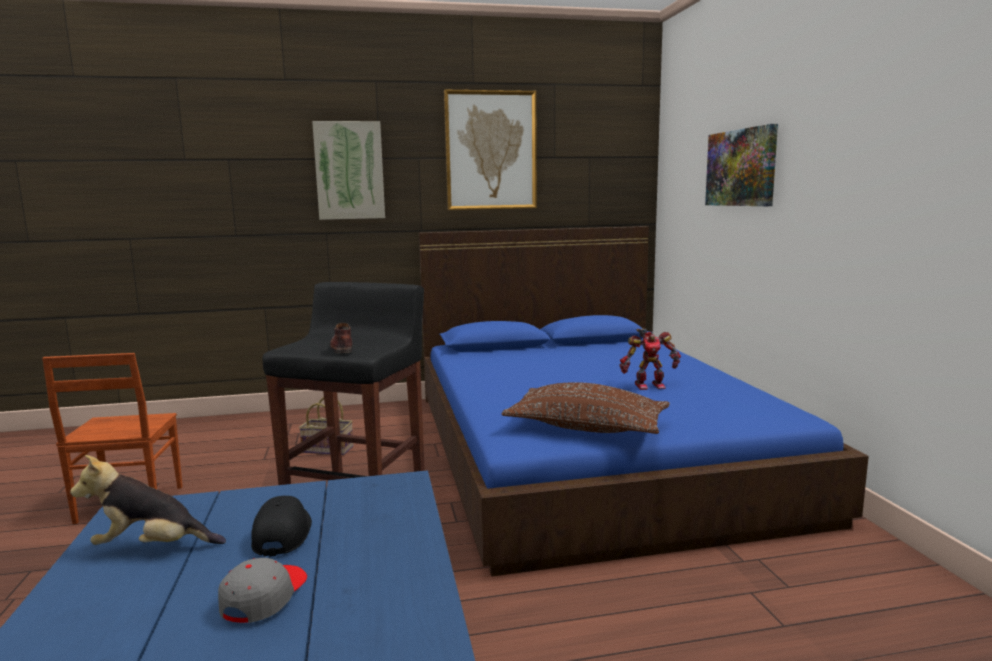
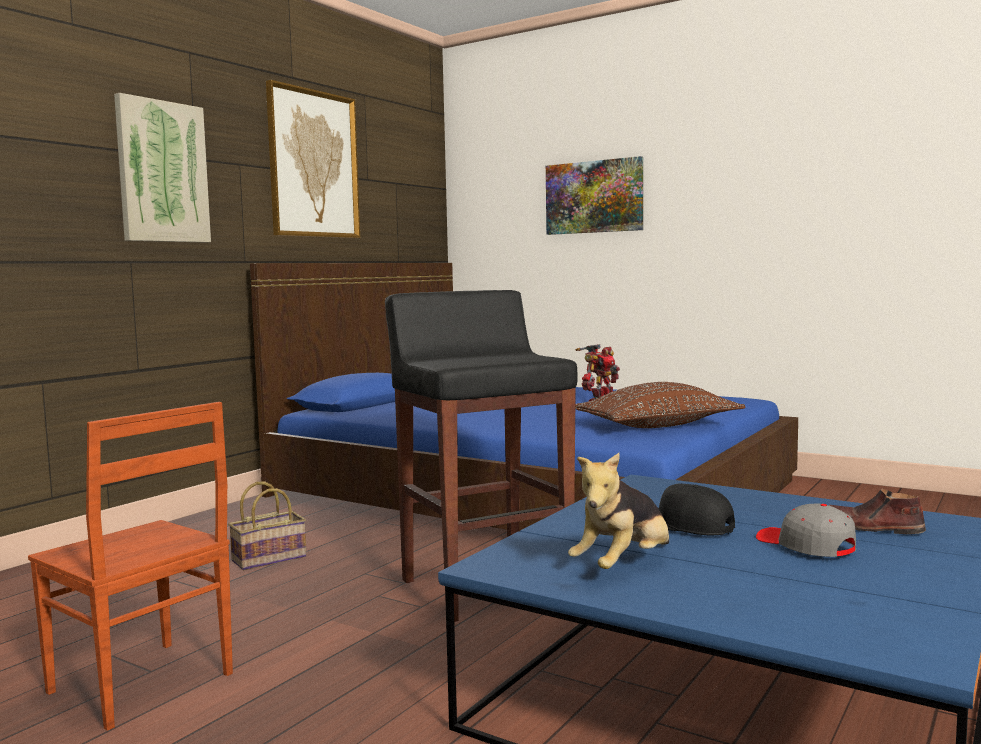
camera: 45 degrees left, 5 degrees down
brown shoe [330,323,353,353] -> brown shoe moved to [829,489,926,534]

